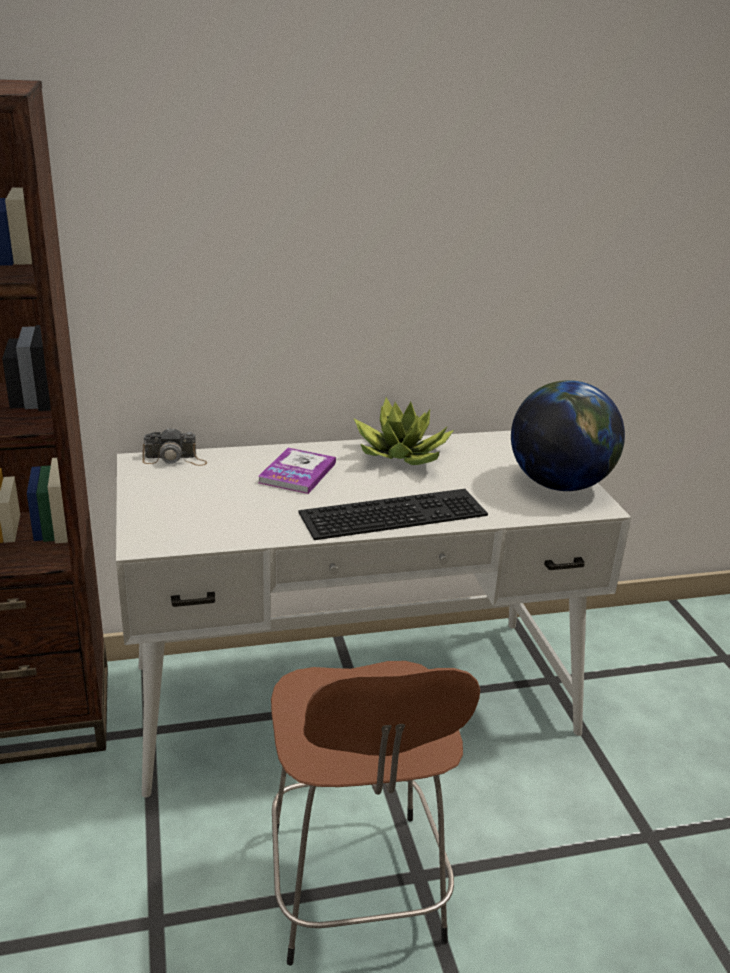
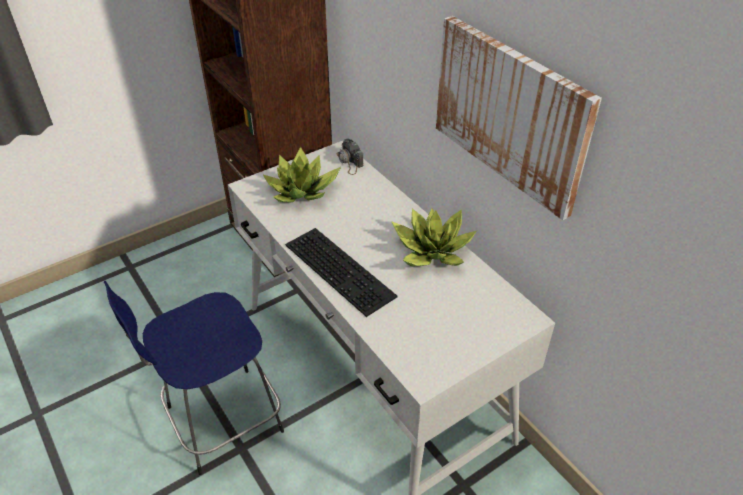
camera: 70 degrees right, 15 degrees up
book [258,448,336,494] -> none
brown stool [271,661,480,965] -> blue stool [104,281,284,475]
globe [511,380,625,491] -> none
none -> potted plant [262,147,341,203]
none -> picture [436,16,602,220]

